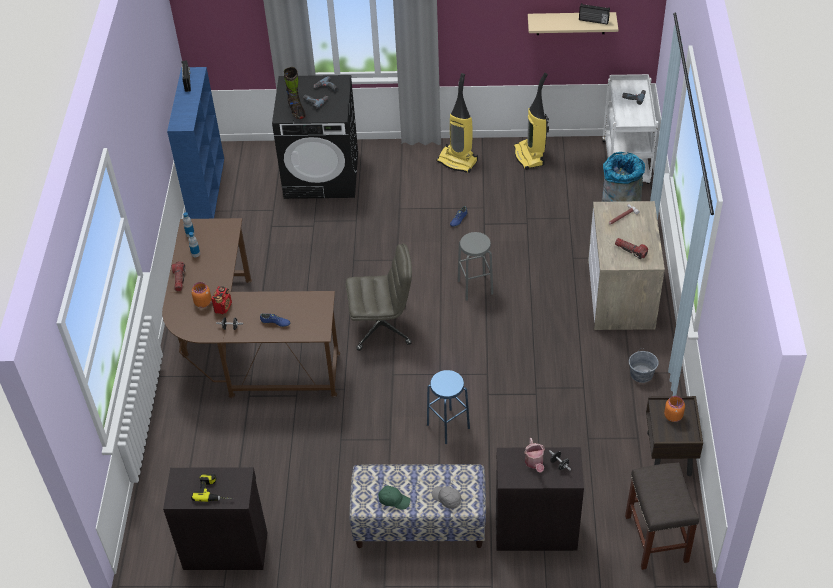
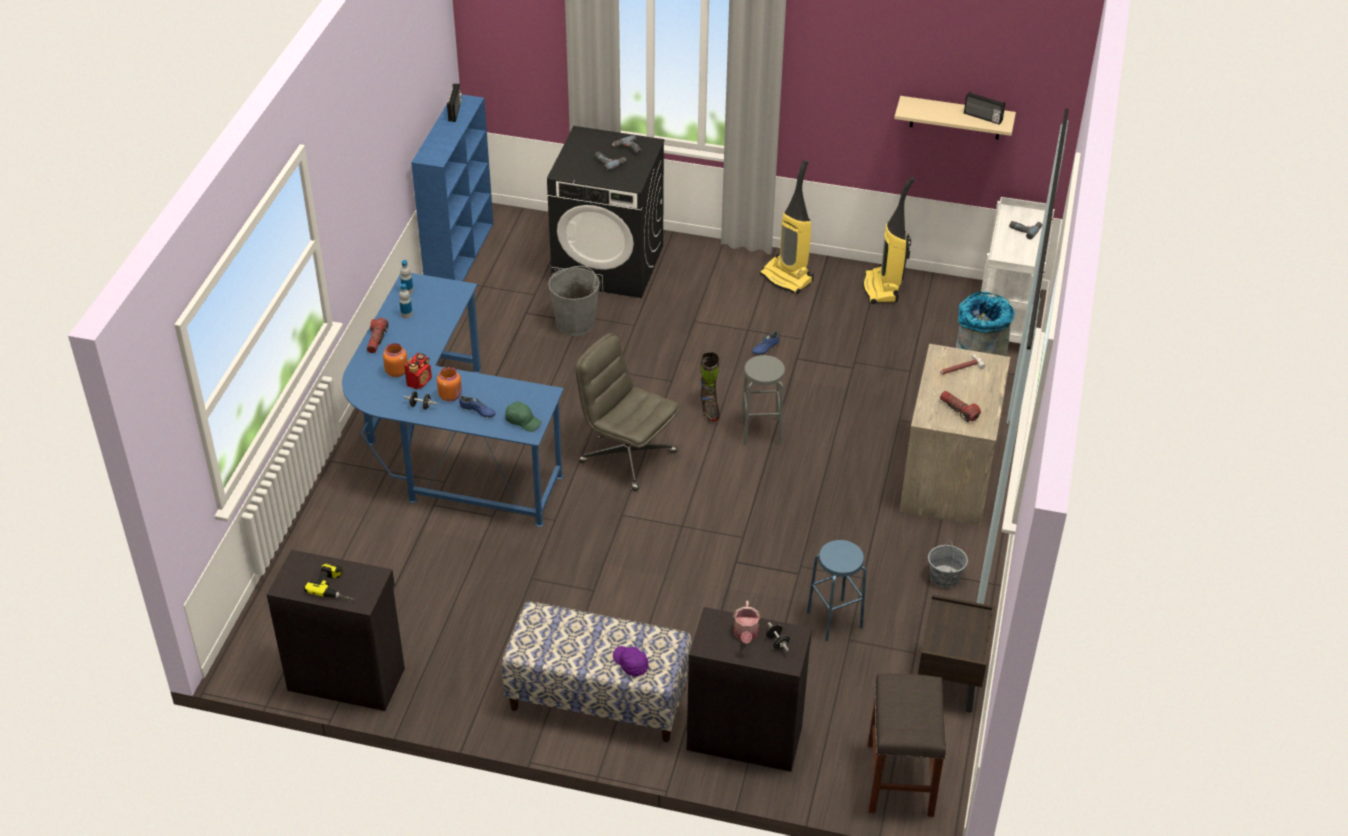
camera: 10 degrees right, 5 degrees down
brown desk [162,218,340,398] -> blue desk [342,273,564,527]
black boot [284,67,305,119] -> black boot moved to [700,352,720,421]
grey office chair [346,244,412,351] -> grey office chair turned 150 degrees counterclockwise [576,333,679,491]
green cap [378,485,410,510] -> green cap moved to [505,401,542,432]
blue stool [427,370,470,444] -> blue stool moved to [807,540,867,641]
grey cap [432,486,462,509] -> purple cap [613,646,649,677]
orange jar [664,396,685,422] -> orange jar moved to [437,367,462,401]
none -> grey bucket [548,266,600,336]

